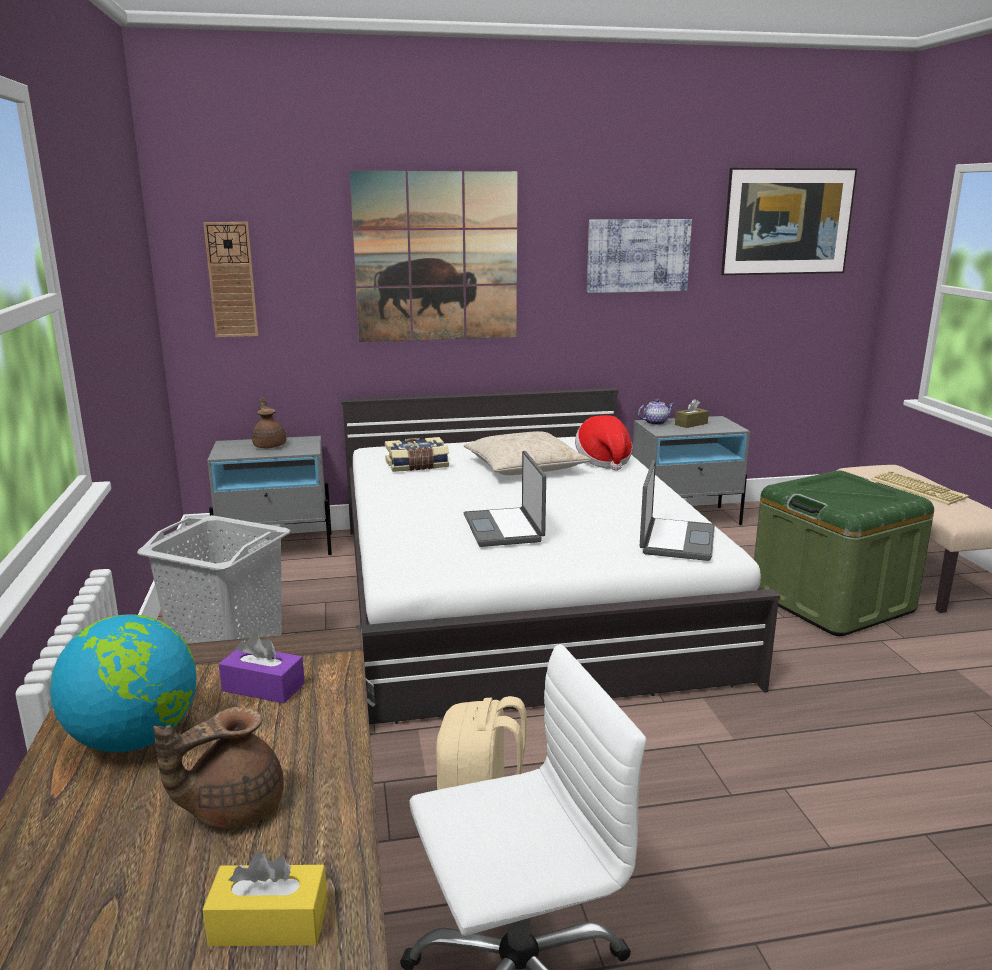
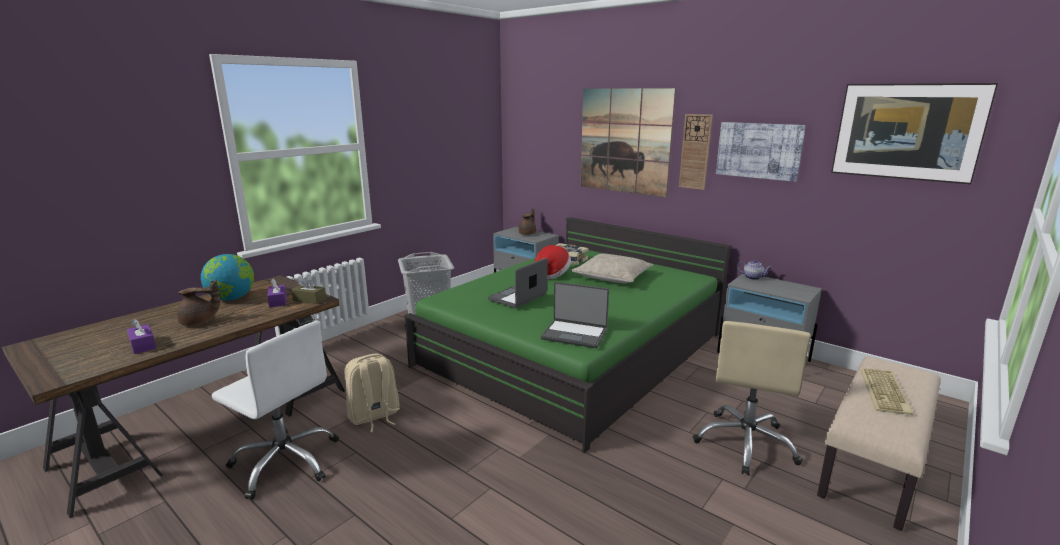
camera: 50 degrees right, 0 degrees up
brown teapot [154,707,284,829] -> brown teapot turned 150 degrees clockwise [177,280,220,326]
wall clock [203,222,258,337] -> wall clock moved to [679,114,713,190]
yellow tissue box [203,852,328,946] -> purple tissue box [127,319,157,354]
white bed [341,388,780,724] -> green bed [404,217,731,453]
hat [575,415,633,471] -> hat moved to [534,245,571,279]
laptop [640,460,715,561] -> laptop turned 45 degrees clockwise [541,282,609,348]
brown tissue box [675,399,709,428] -> brown tissue box moved to [292,277,326,304]
green storage box [754,470,934,636] -> beige office chair [693,321,811,475]

